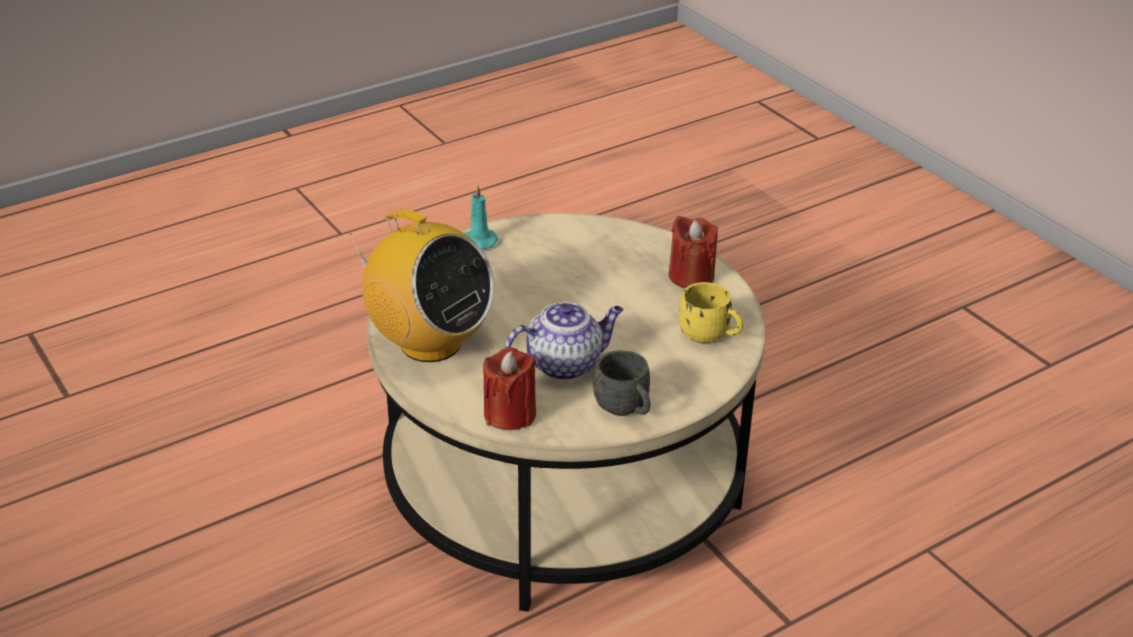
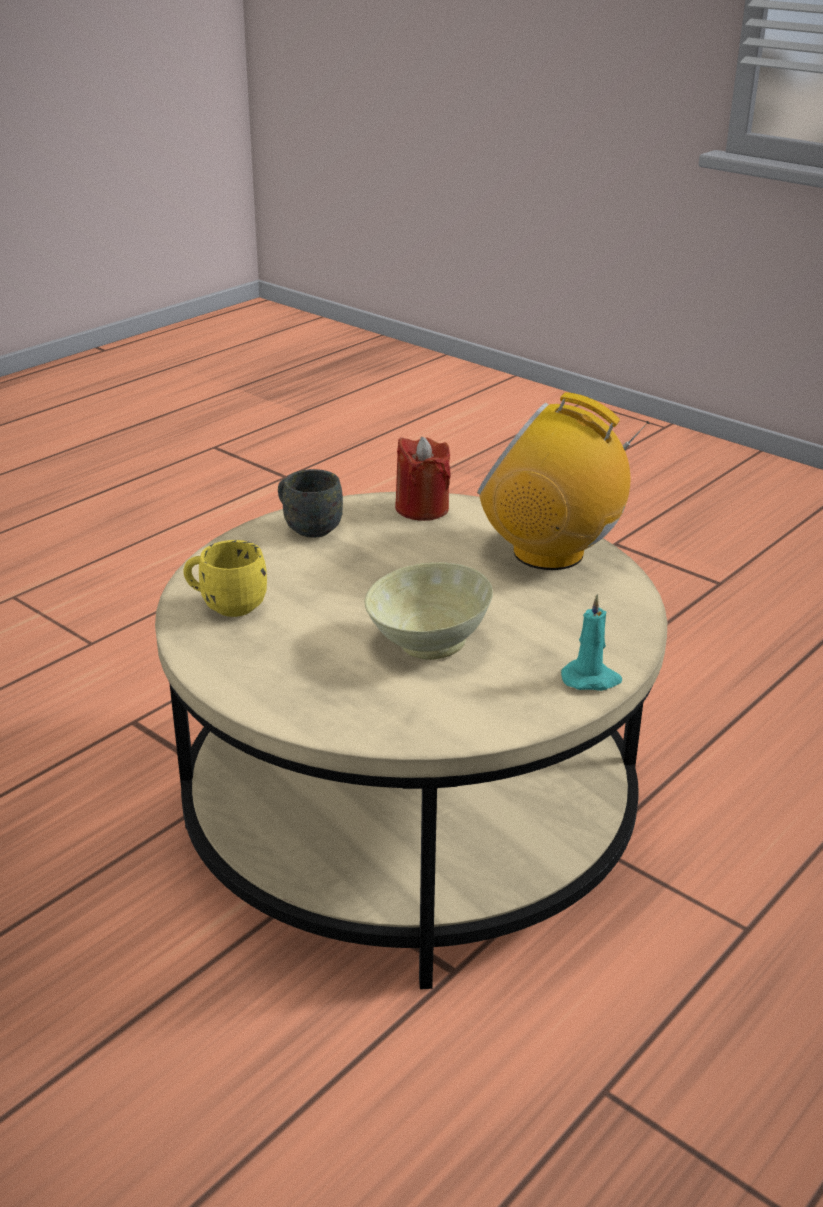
camera: 165 degrees right, 5 degrees down
teapot [505,302,623,380] -> none
red candle [668,216,718,288] -> none
none -> beige bowl [364,562,493,660]

